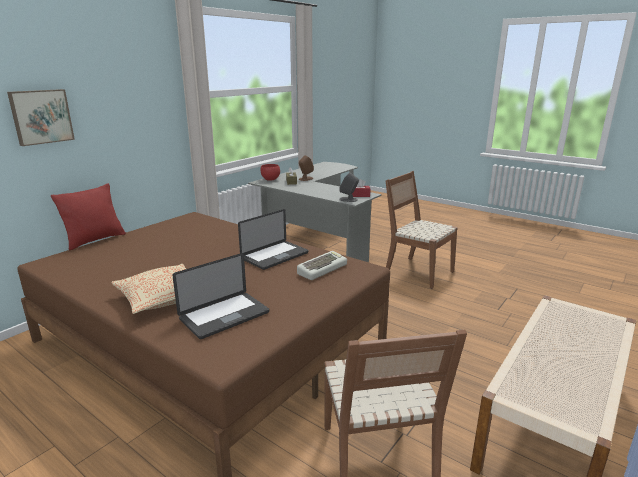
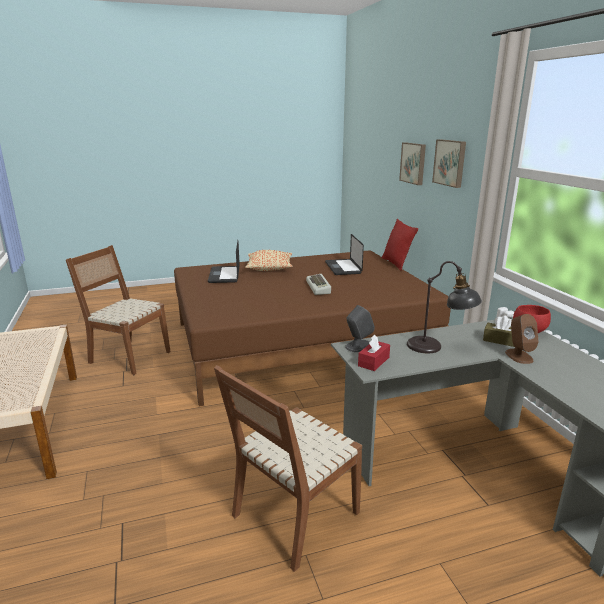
camera: 125 degrees right, 0 degrees up
laptop [238,209,308,270] -> laptop moved to [325,234,364,275]
keyboard [297,251,347,280] -> keyboard moved to [306,274,331,295]
chair [386,171,458,289] -> chair turned 150 degrees clockwise [214,365,362,572]
none -> grey table lamp [407,261,482,353]
none -> picture [432,139,466,188]

